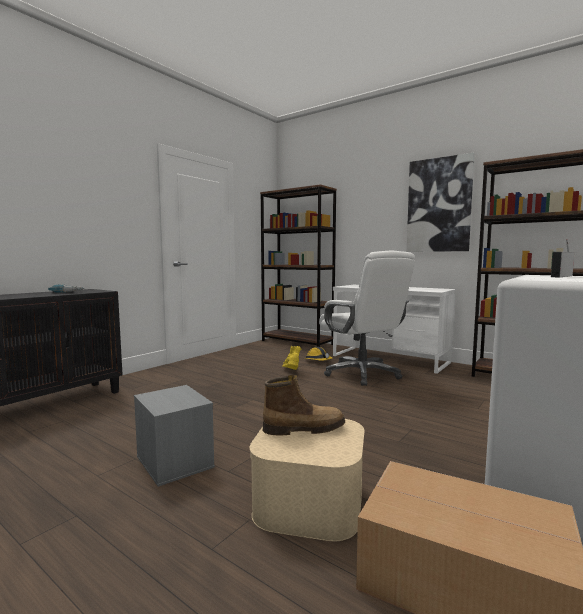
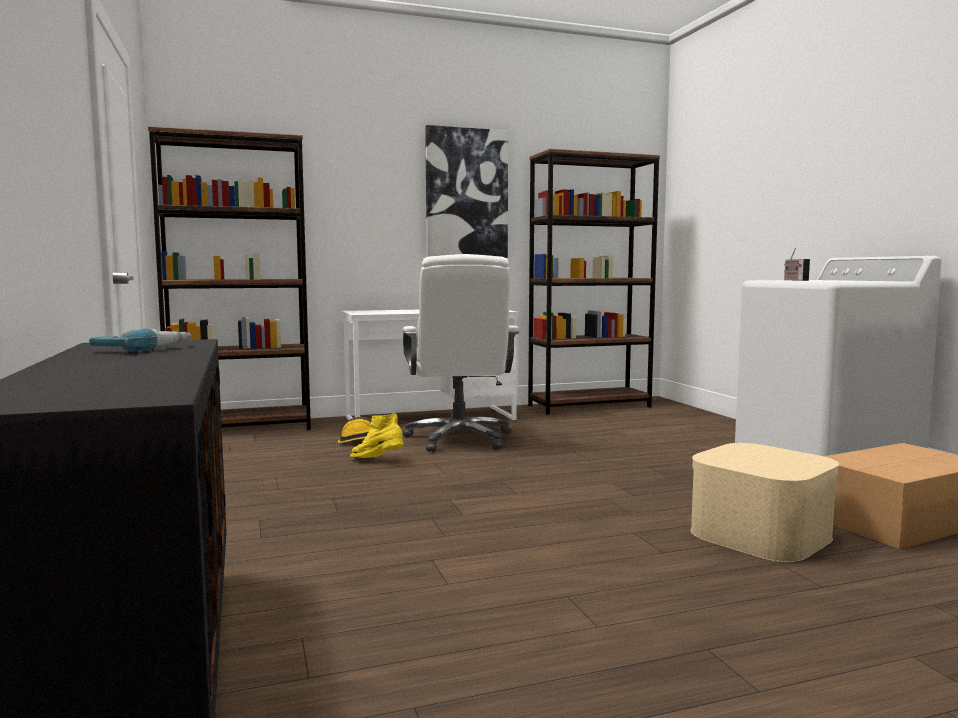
camera: 55 degrees left, 0 degrees up
grey storage box [134,385,215,487] -> none
boot [263,375,345,435] -> none
white office chair [319,251,415,386] -> white office chair turned 75 degrees clockwise [402,254,520,452]

